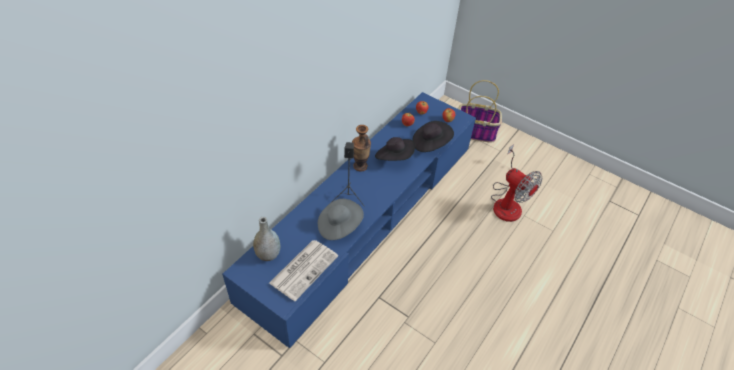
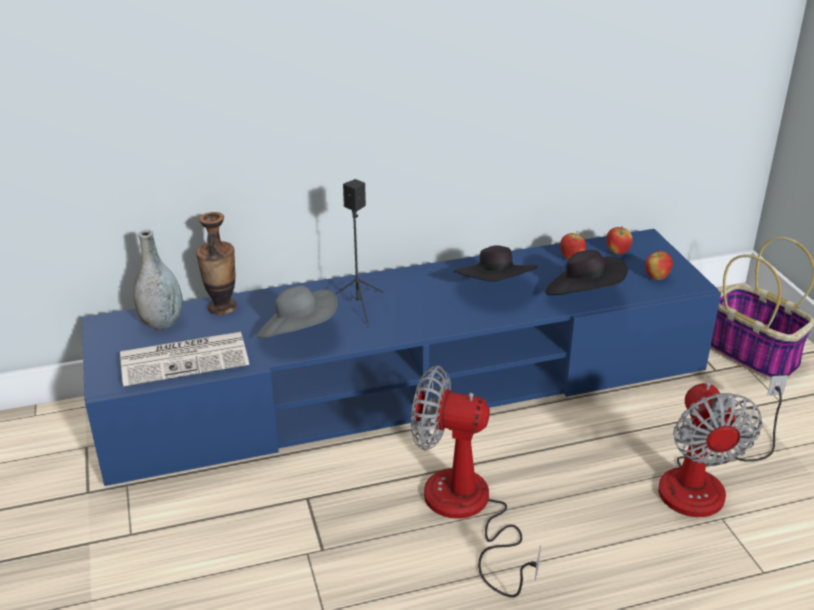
camera: 40 degrees right, 15 degrees down
vase [352,125,371,171] -> vase moved to [196,212,237,315]
none -> fan [411,366,541,597]

